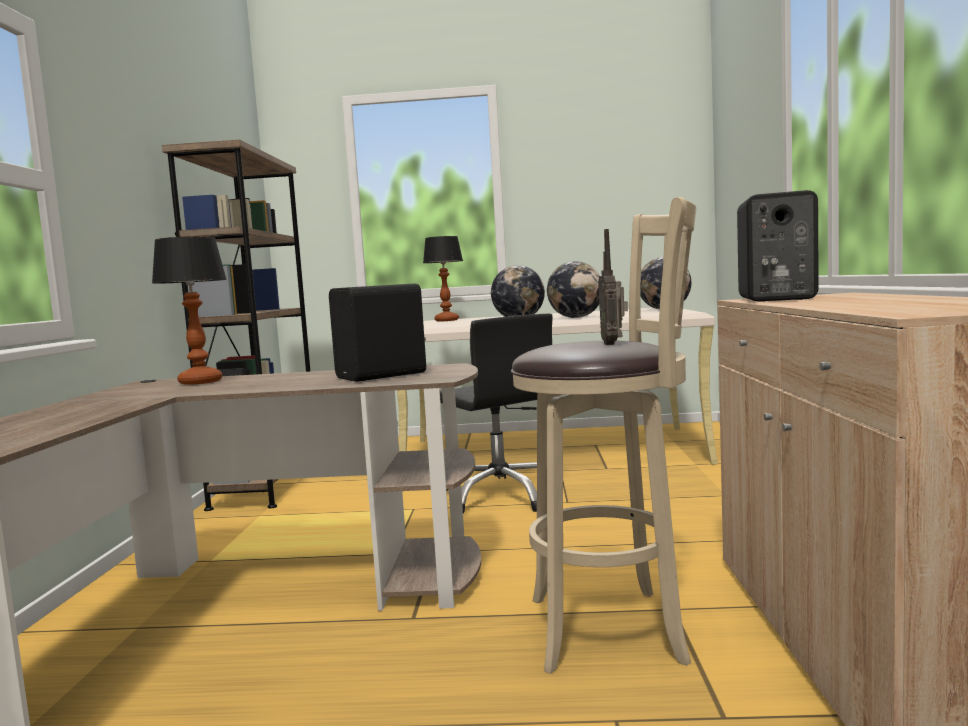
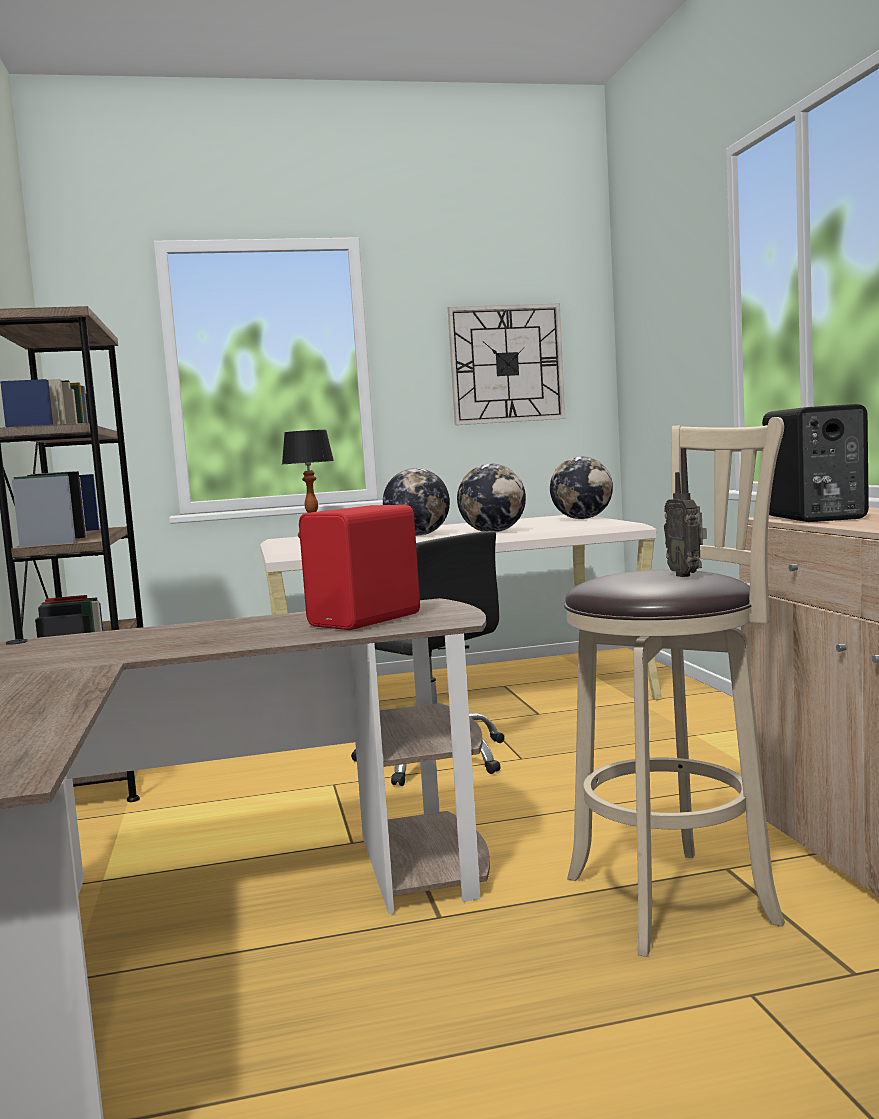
camera: 15 degrees left, 0 degrees up
table lamp [152,236,227,385] -> none
black speaker [329,283,426,382] -> red speaker [299,505,420,630]
none -> wall clock [448,303,565,425]

